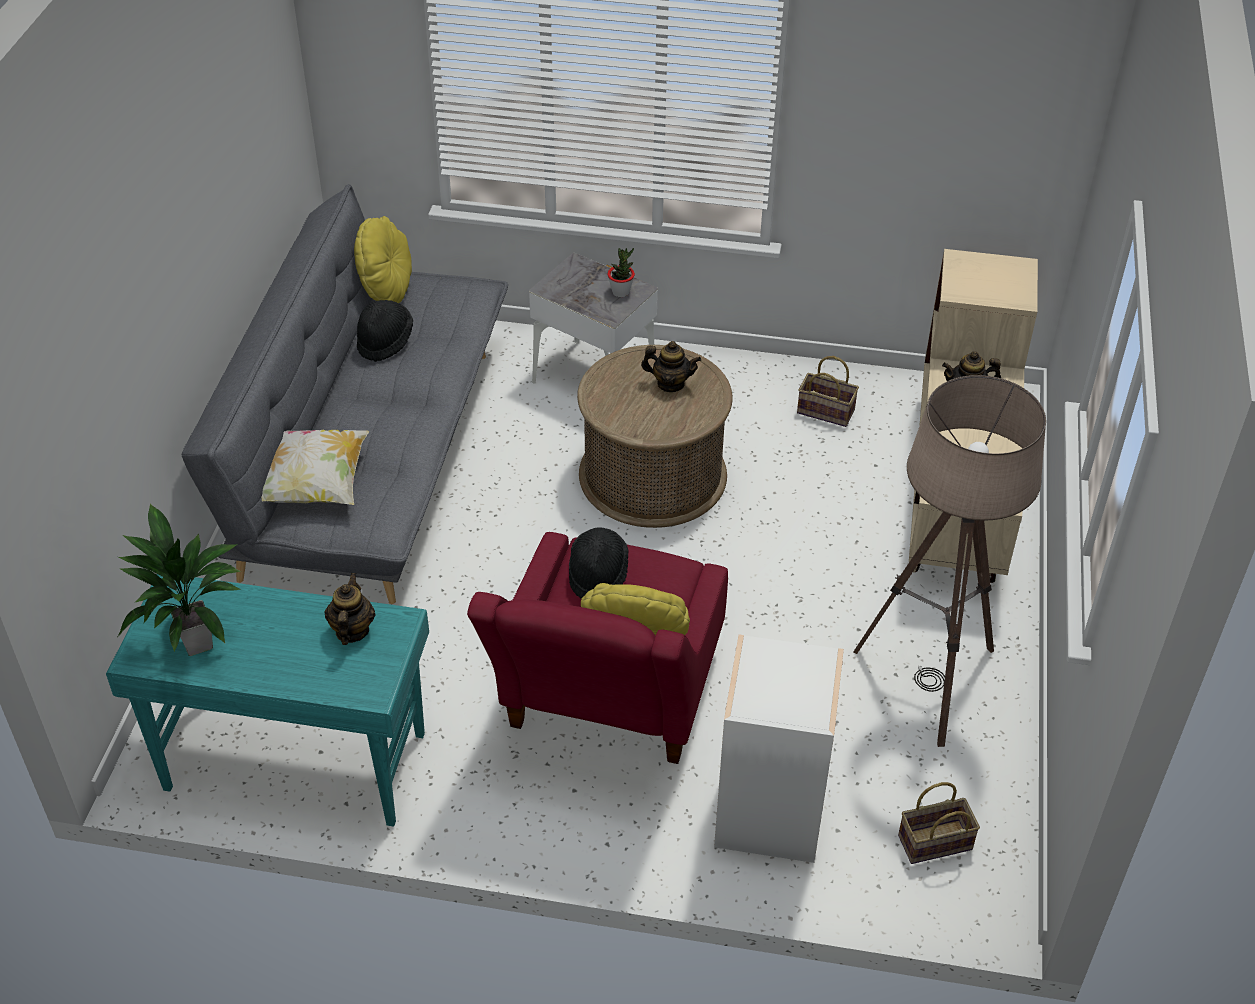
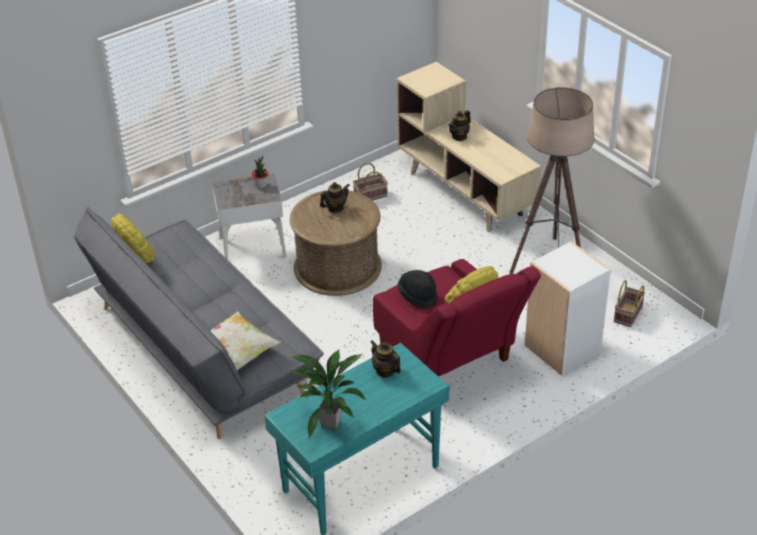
camera: 45 degrees left, 5 degrees down
black hat [357,300,413,362] -> none

